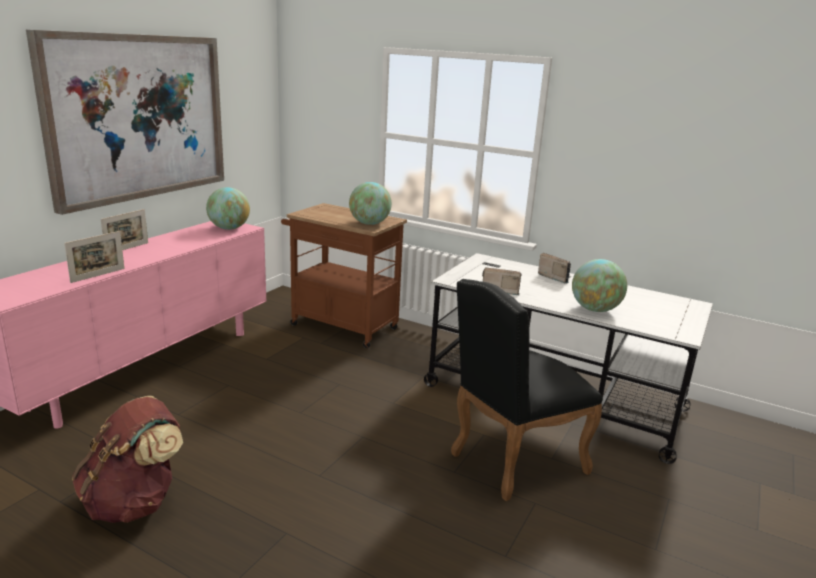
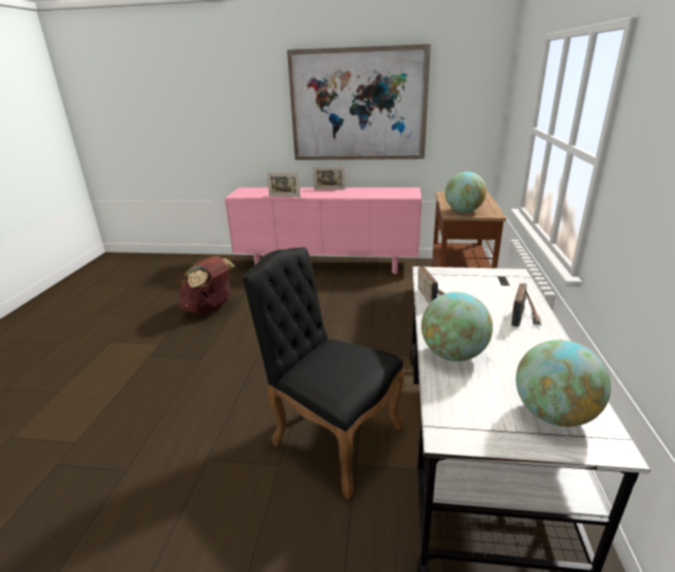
camera: 70 degrees right, 5 degrees up
globe [206,187,250,230] -> globe moved to [516,340,611,427]

